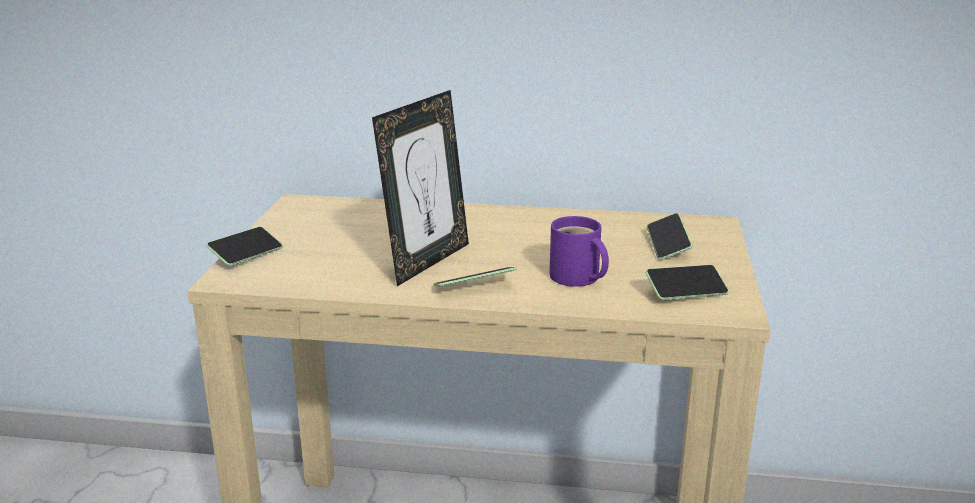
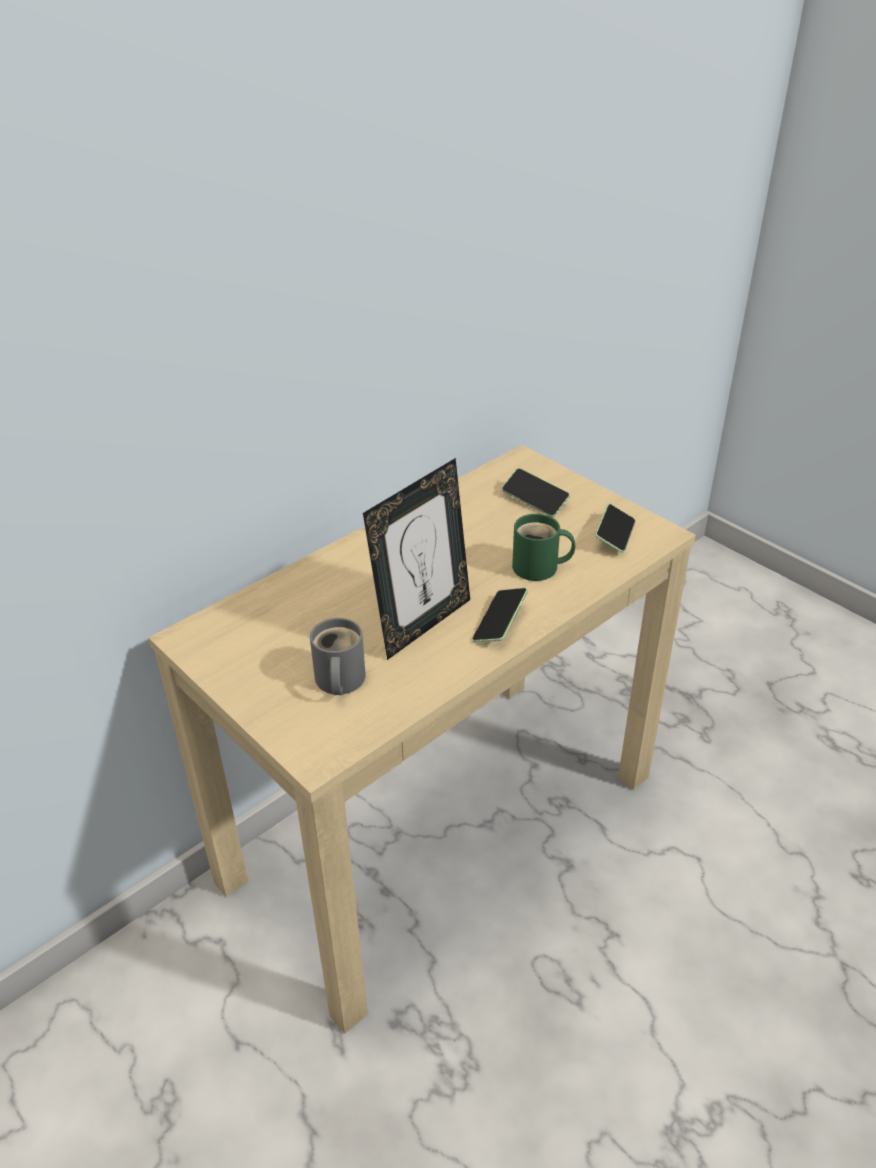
camera: 50 degrees left, 15 degrees up
phone [206,227,283,266] -> none
picture frame [372,90,469,286] -> picture frame turned 60 degrees clockwise [363,458,470,660]
purple mug [549,216,609,287] -> green mug [512,514,575,581]
none -> grey mug [310,618,366,695]

